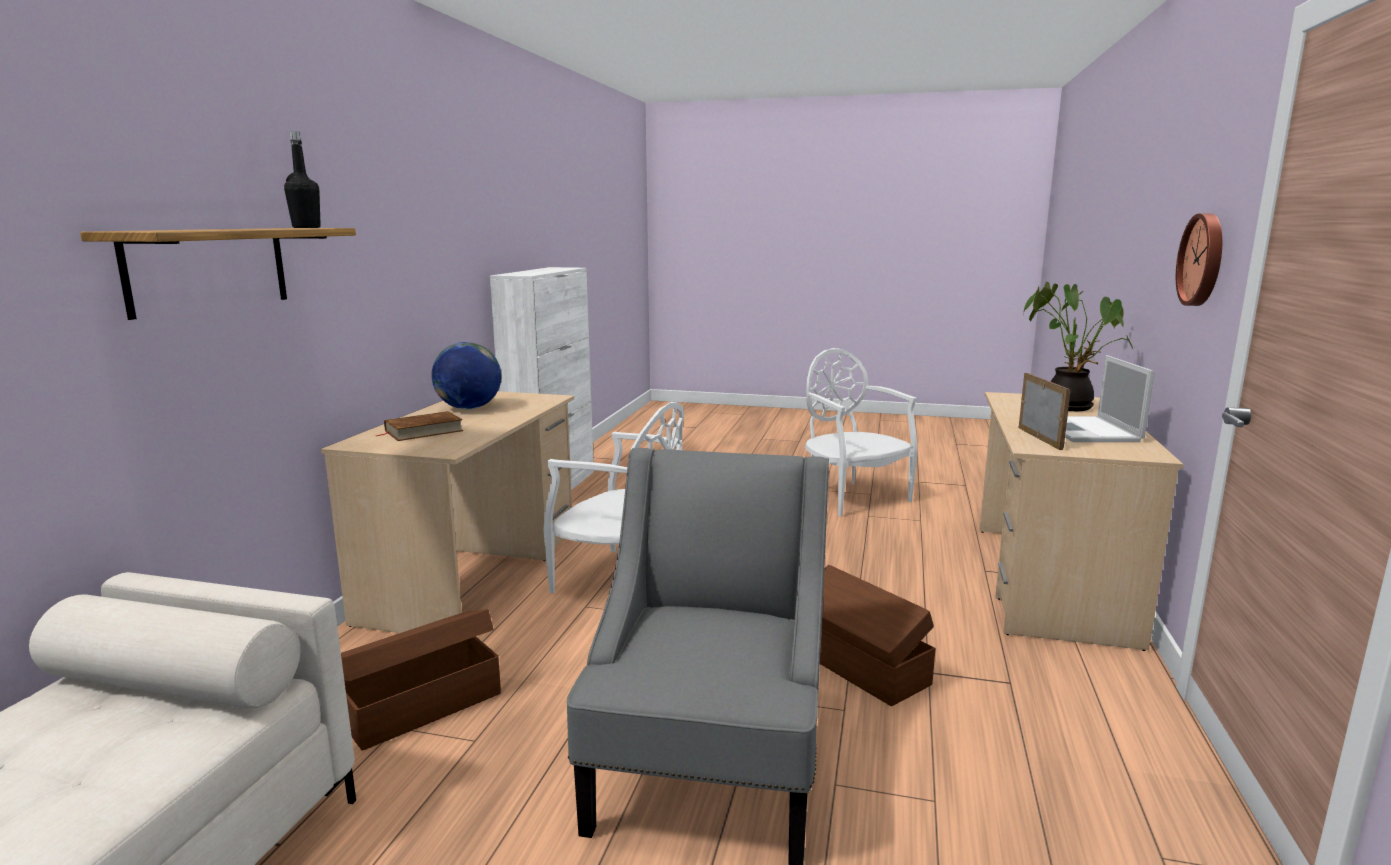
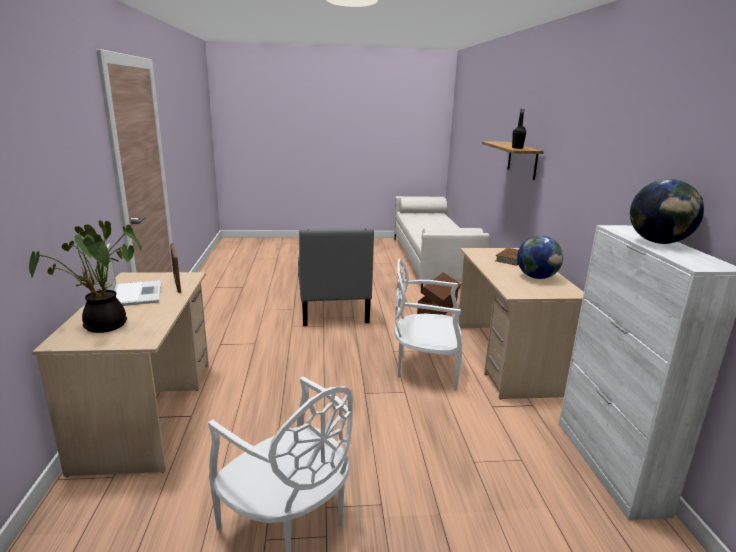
camera: 160 degrees right, 5 degrees up
brown storage box [820,565,936,706] -> none
wall clock [1176,213,1222,306] -> none
none -> globe [630,179,704,244]

